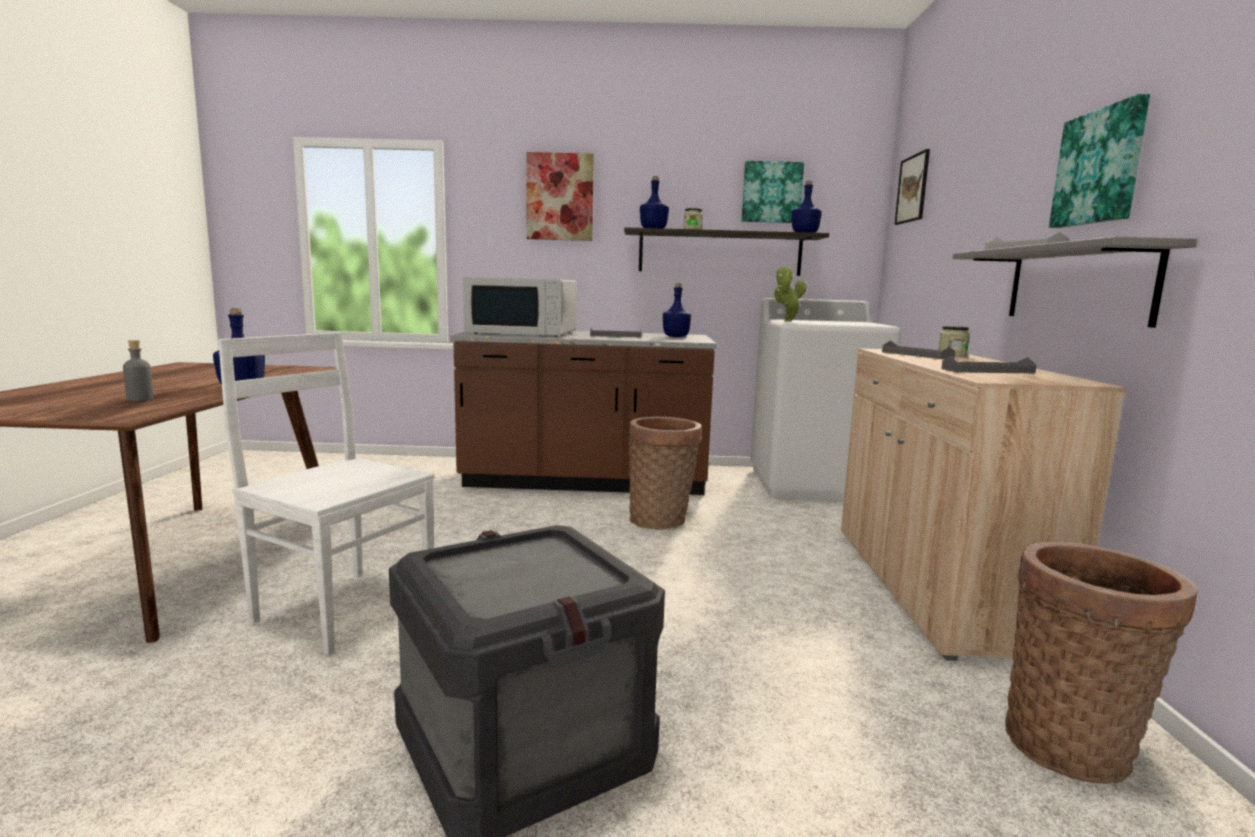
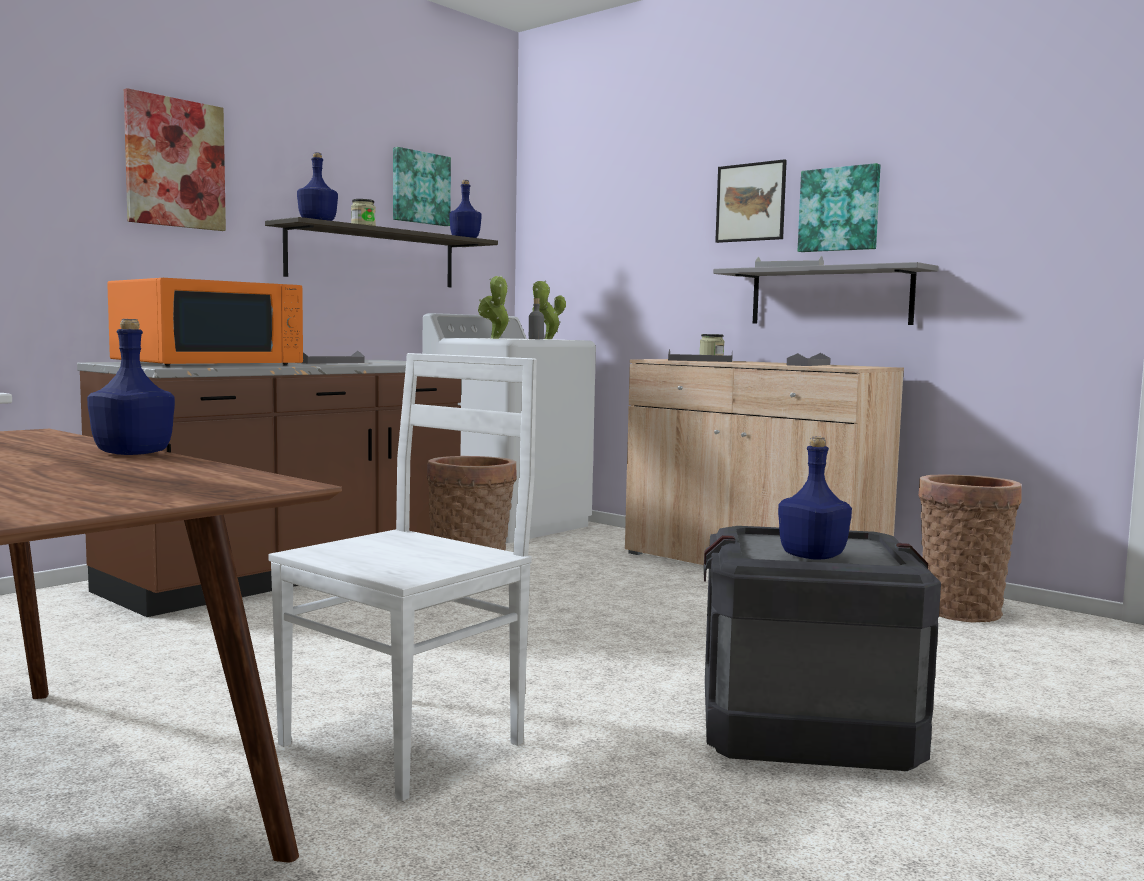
camera: 50 degrees left, 5 degrees down
grey bottle [123,340,154,401] -> grey bottle moved to [529,298,544,339]
white chair [218,332,435,655] -> white chair turned 150 degrees clockwise [268,353,537,801]
white microwave [463,277,577,337] -> orange microwave [107,278,303,367]
blue bottle [663,283,691,337] -> blue bottle moved to [778,437,852,560]
picture [894,149,930,225] -> picture moved to [715,159,787,243]
none -> potted plant [532,280,566,339]

